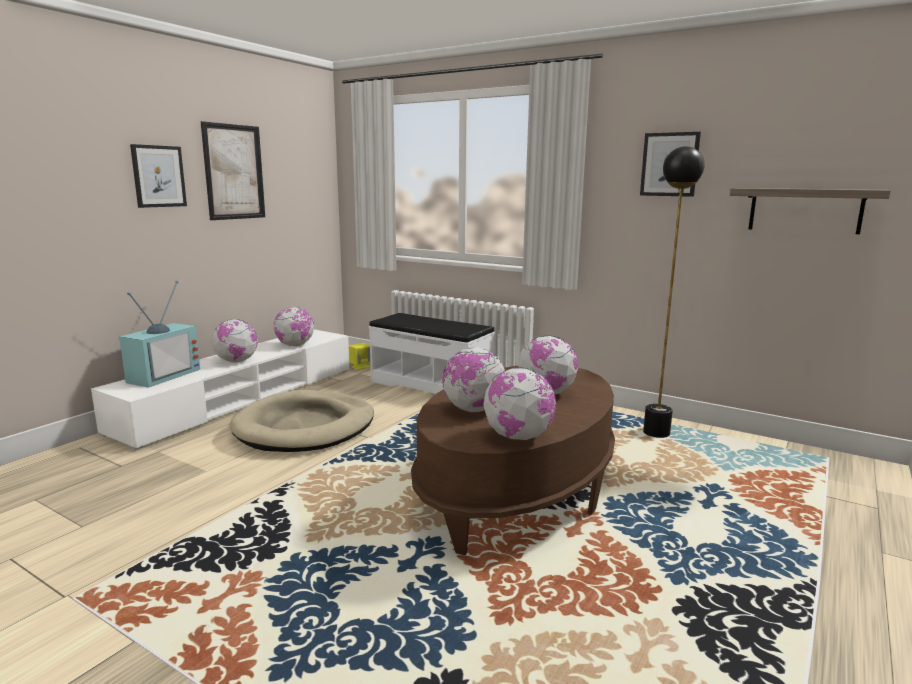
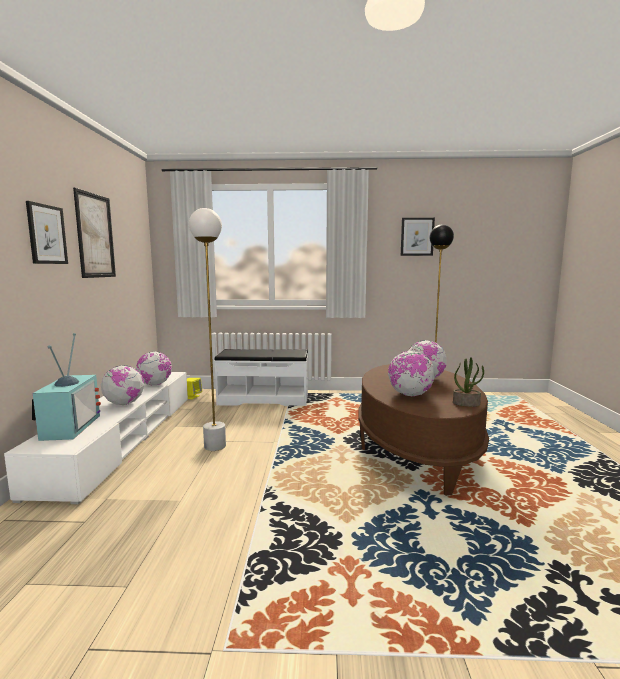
camera: 30 degrees left, 5 degrees down
beige dog bed [229,390,374,452] -> white floor lamp [189,208,226,451]
globe [483,367,556,440] -> potted plant [453,357,484,407]
shelf [730,188,890,234] -> none

